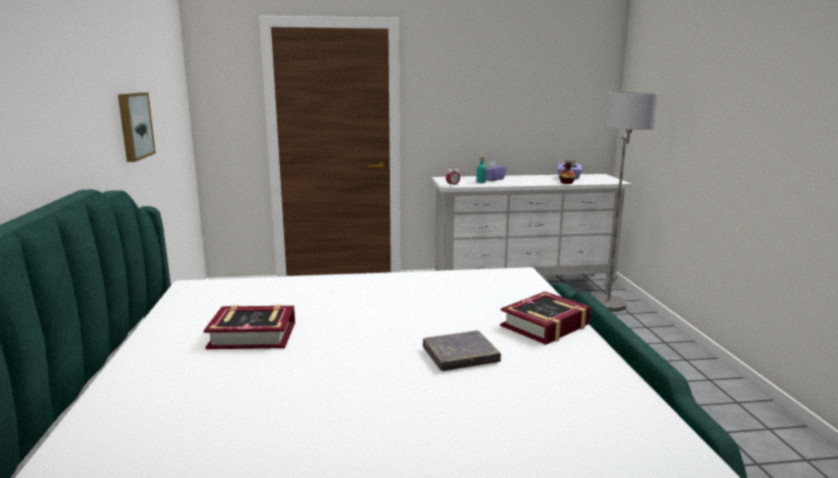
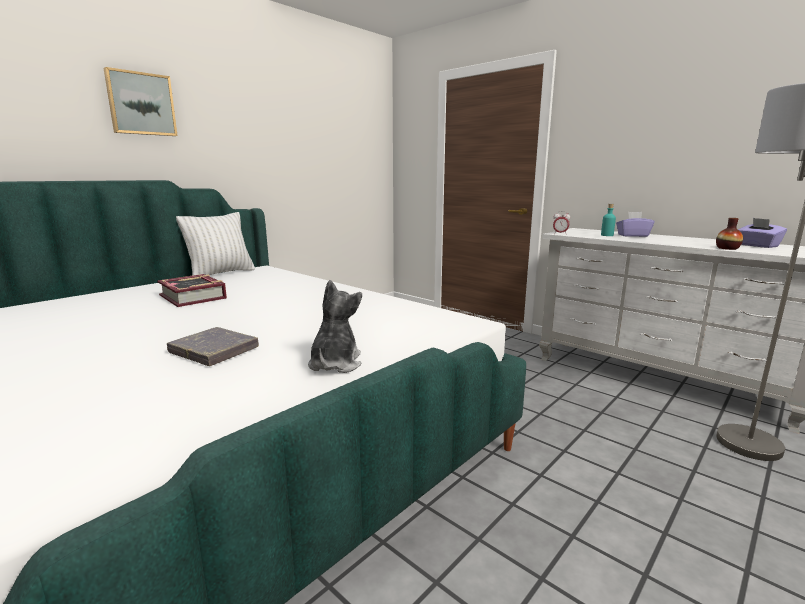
camera: 50 degrees right, 0 degrees up
picture [118,92,156,162] -> picture moved to [103,67,178,136]
book [500,292,591,345] -> plush toy [308,280,362,373]
none -> white pillow [176,212,255,276]

